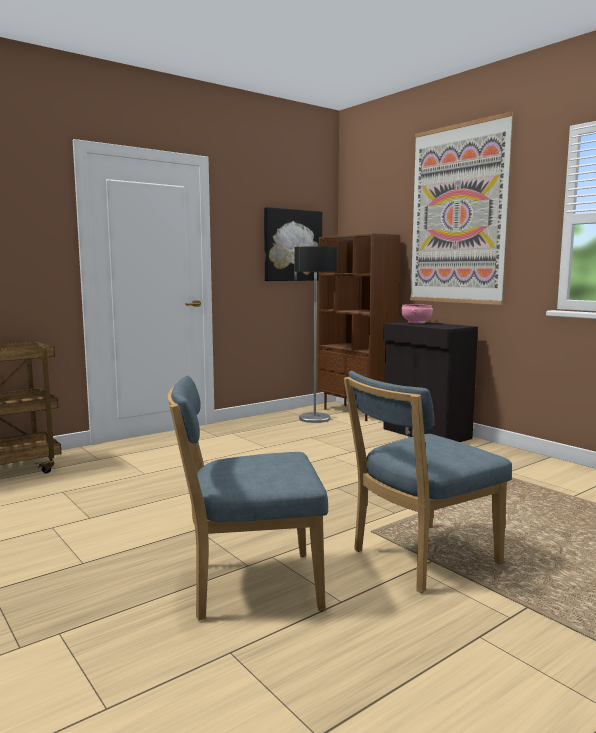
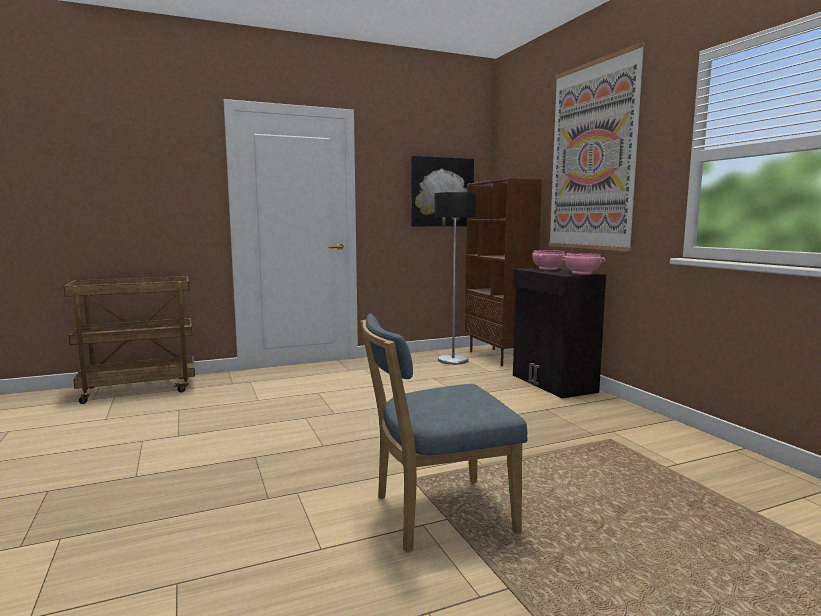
camera: 15 degrees right, 0 degrees up
blue chair [168,375,328,620] -> none
none -> pink bowl [562,253,605,275]

